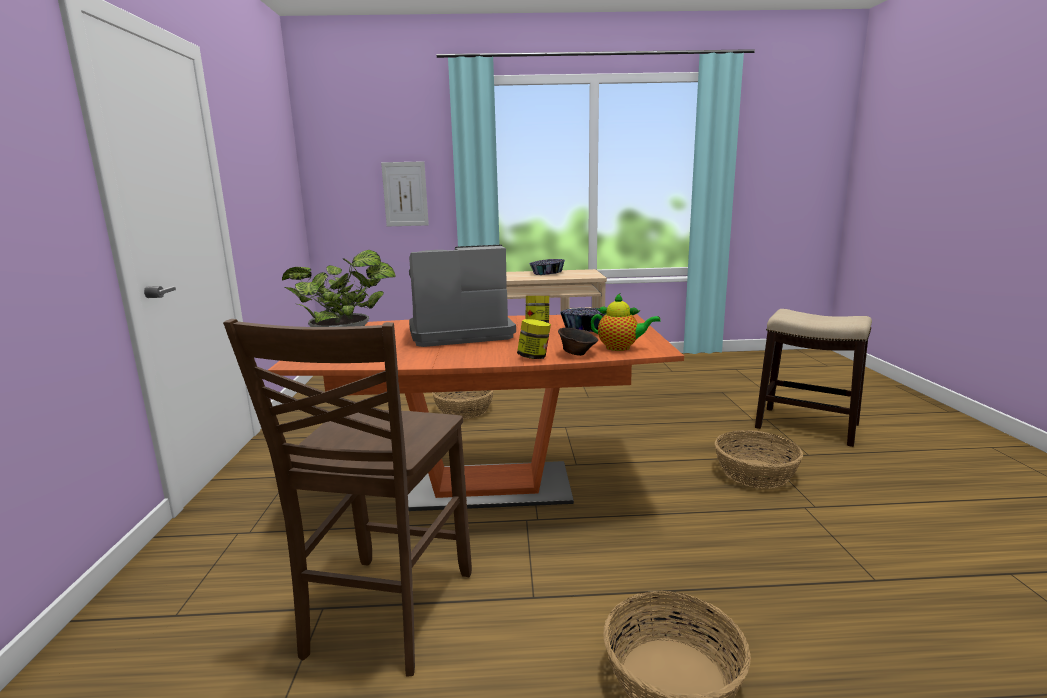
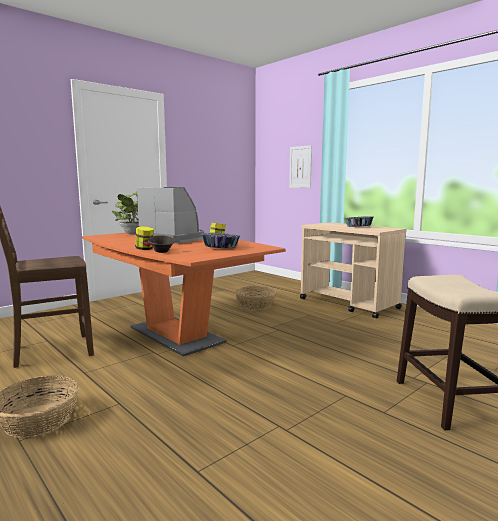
camera: 50 degrees right, 5 degrees down
teapot [591,293,661,351] -> none
basket [715,430,803,489] -> none

